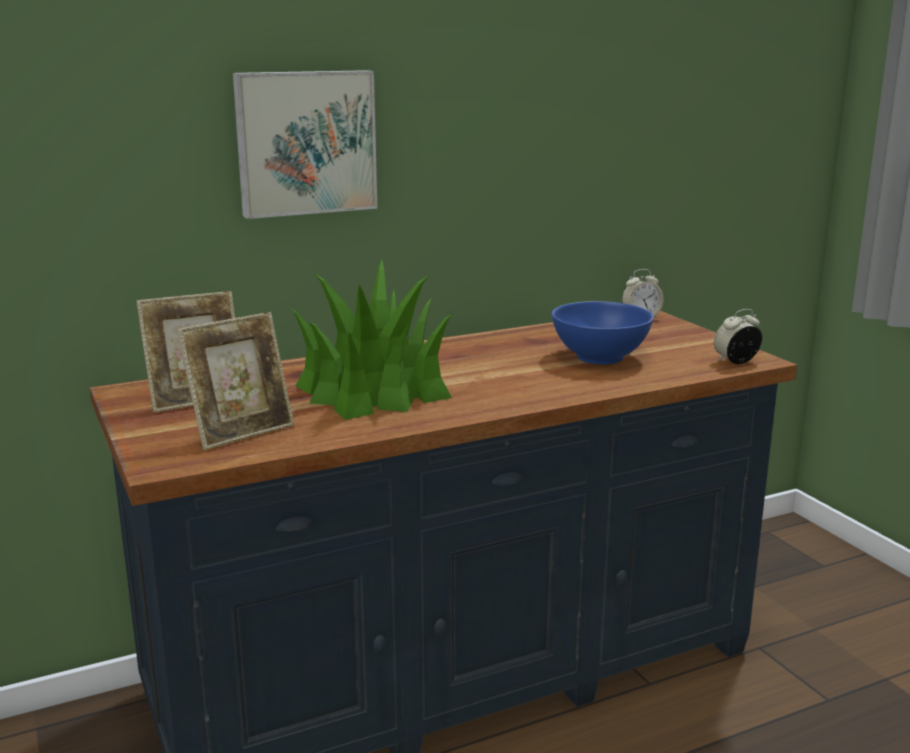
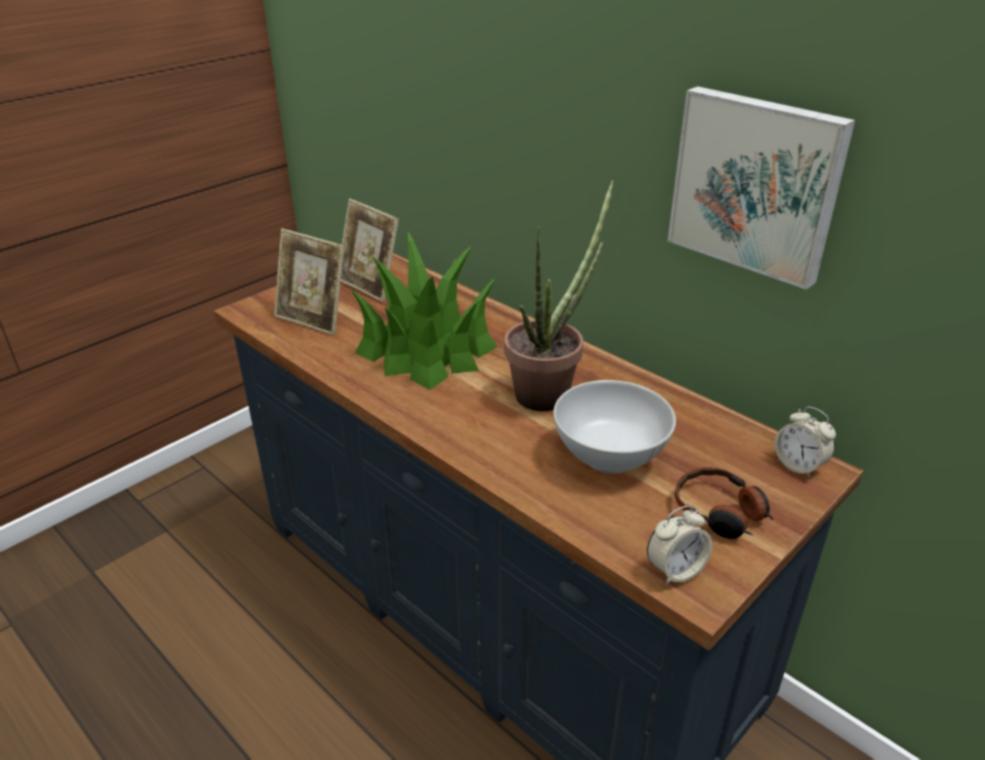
camera: 70 degrees right, 15 degrees up
picture [233,70,377,219] -> picture moved to [668,86,855,290]
blue bowl [551,301,654,364] -> white bowl [553,380,676,473]
alarm clock [714,309,762,364] -> alarm clock turned 105 degrees clockwise [647,505,712,585]
none -> potted plant [504,181,613,411]
none -> headphones [674,467,773,539]

